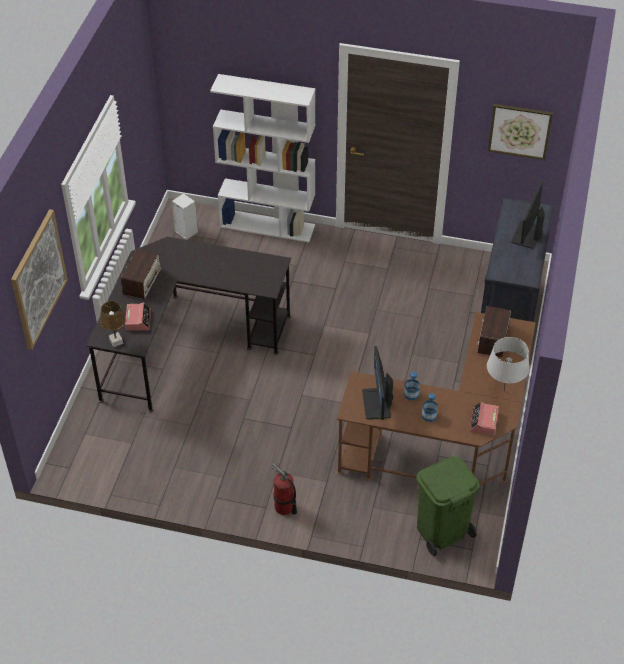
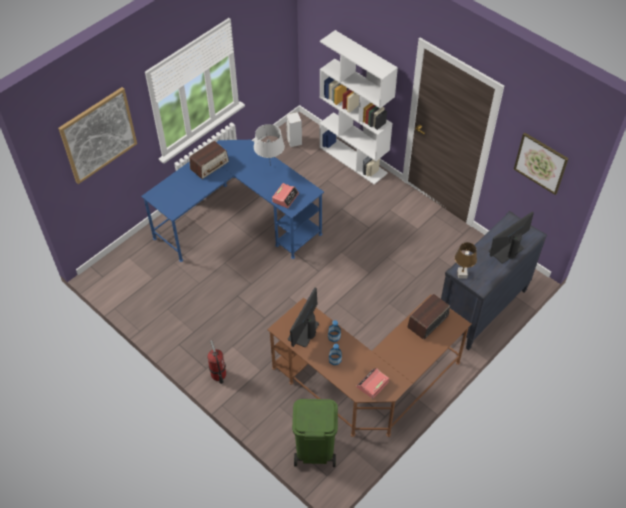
camera: 30 degrees right, 5 degrees up
black desk [86,237,291,412] -> blue desk [141,140,324,262]
brown table lamp [100,301,126,347] -> brown table lamp moved to [455,242,477,279]
alarm clock [125,302,151,331] -> alarm clock moved to [272,183,299,208]
grey table lamp [487,337,529,390] -> grey table lamp moved to [254,124,285,158]

